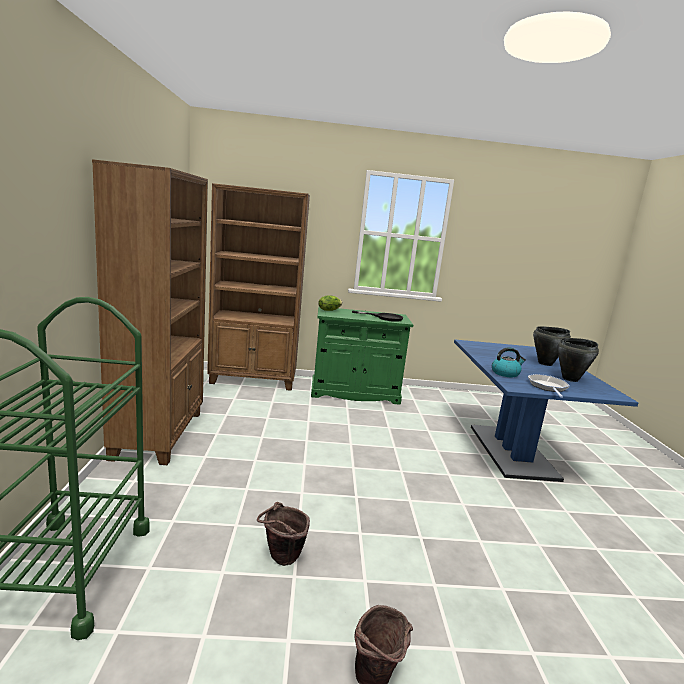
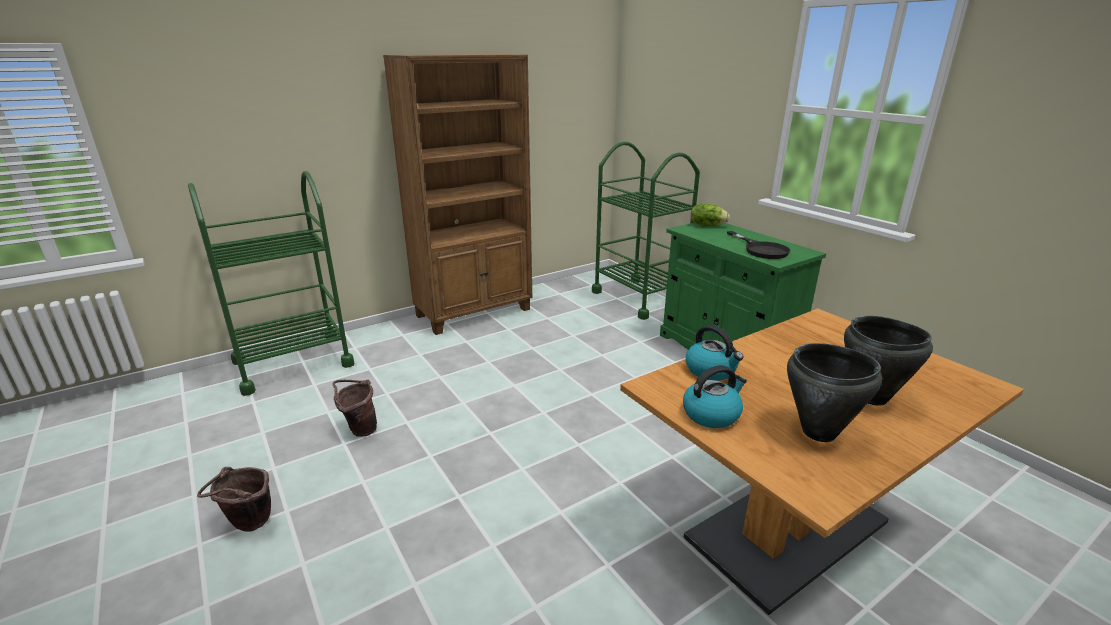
camera: 60 degrees right, 10 degrees up
brown bookcase [207,183,310,391] -> green cart [592,142,700,320]
blue dining table [454,340,638,482] -> brown dining table [620,308,1024,615]
frying pan [528,374,570,398] -> kettle [683,365,747,428]

